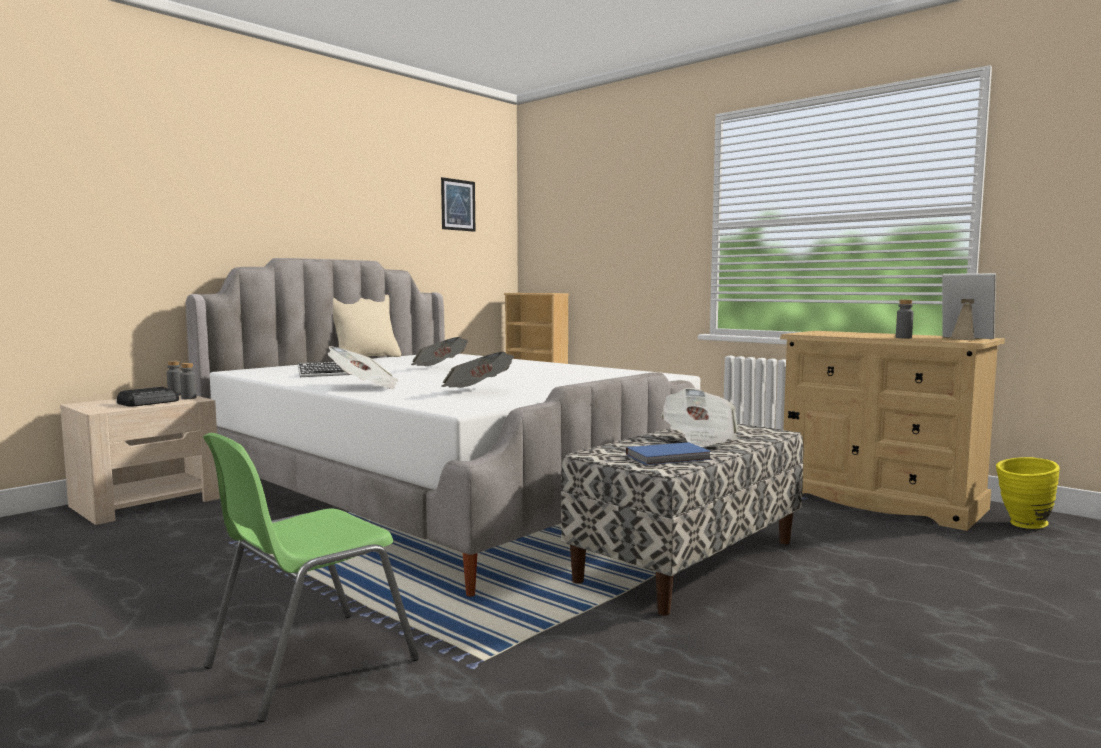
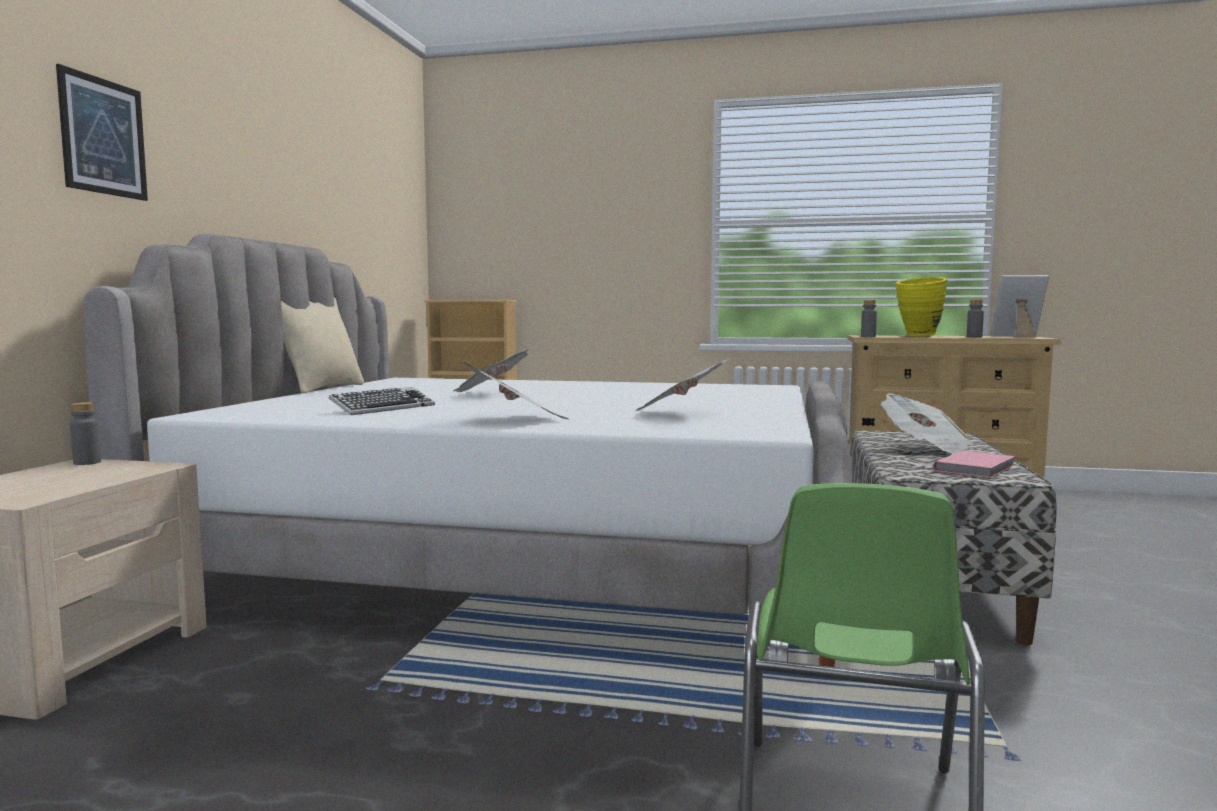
camera: 30 degrees left, 0 degrees up
radio [117,387,179,407] -> none
grey bottle [180,363,197,399] -> grey bottle moved to [861,300,877,337]
picture [441,177,475,232] -> picture moved to [56,64,148,201]
blue book [626,442,712,465] -> pink book [933,450,1015,478]
yellow vase [996,457,1060,529] -> yellow vase moved to [896,277,947,337]

